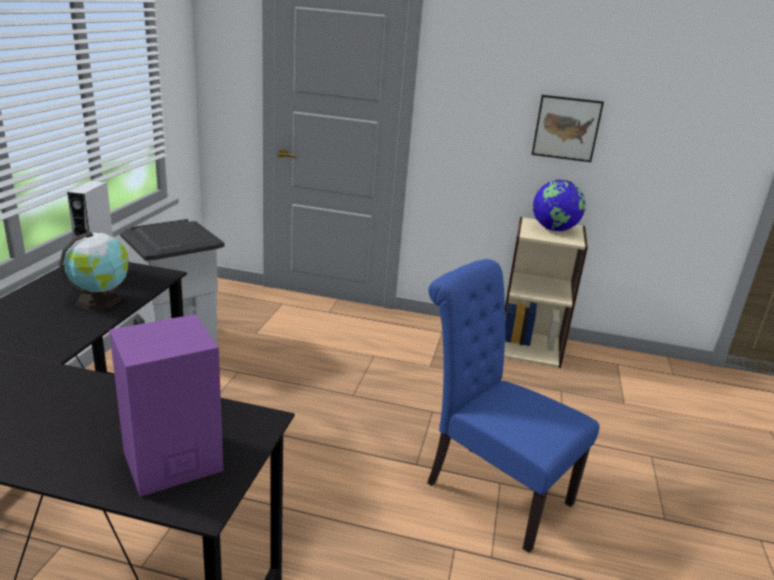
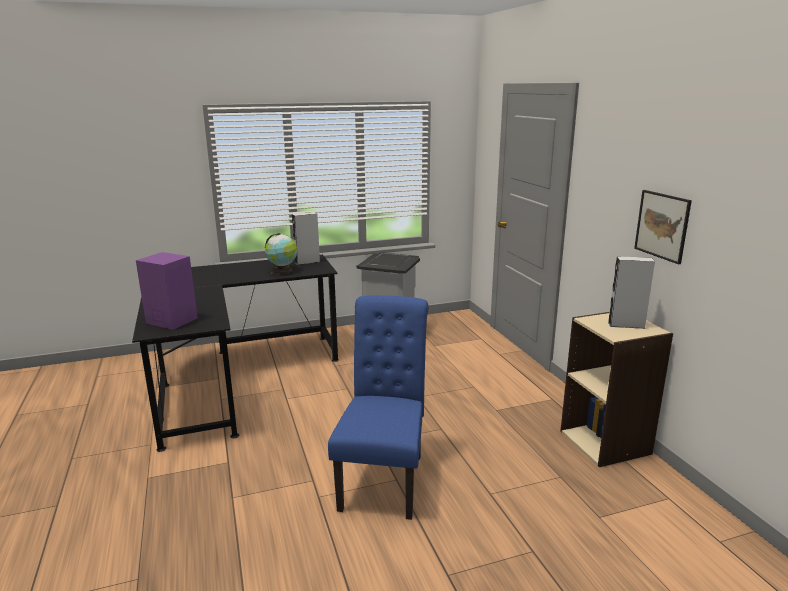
camera: 60 degrees right, 5 degrees down
globe [533,179,586,231] -> grey speaker [608,256,655,329]

